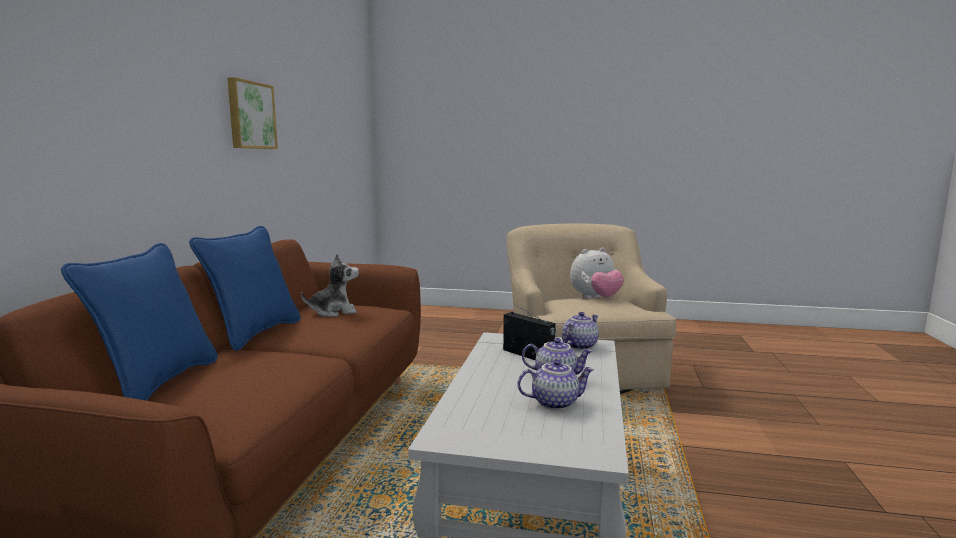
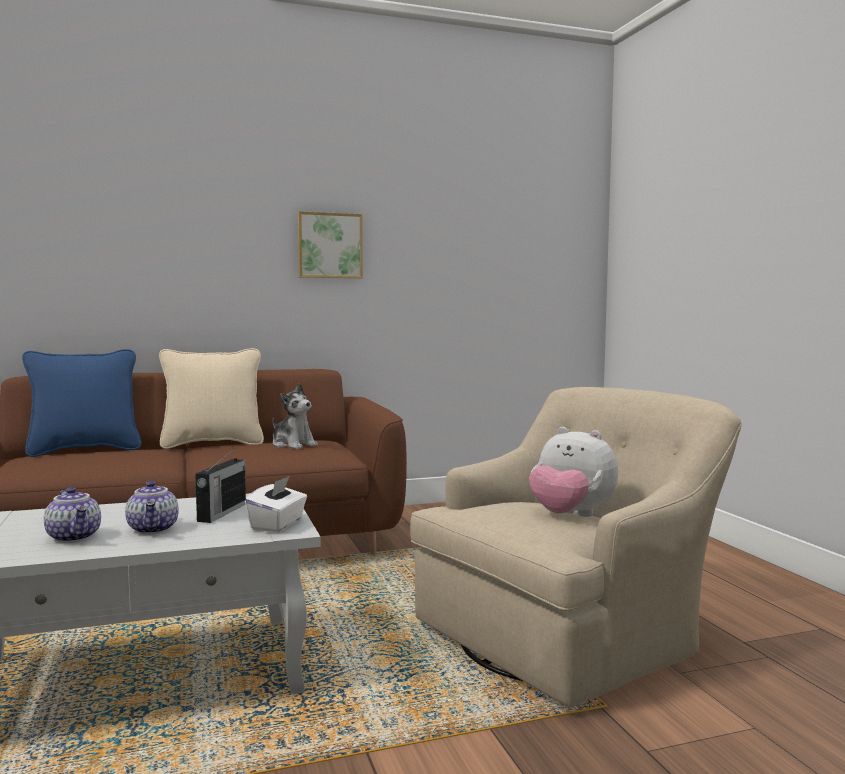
camera: 60 degrees right, 5 degrees down
blue pillow [189,226,301,351] -> beige pillow [159,348,264,449]
teapot [562,312,599,350] -> white tissue box [245,476,307,532]

